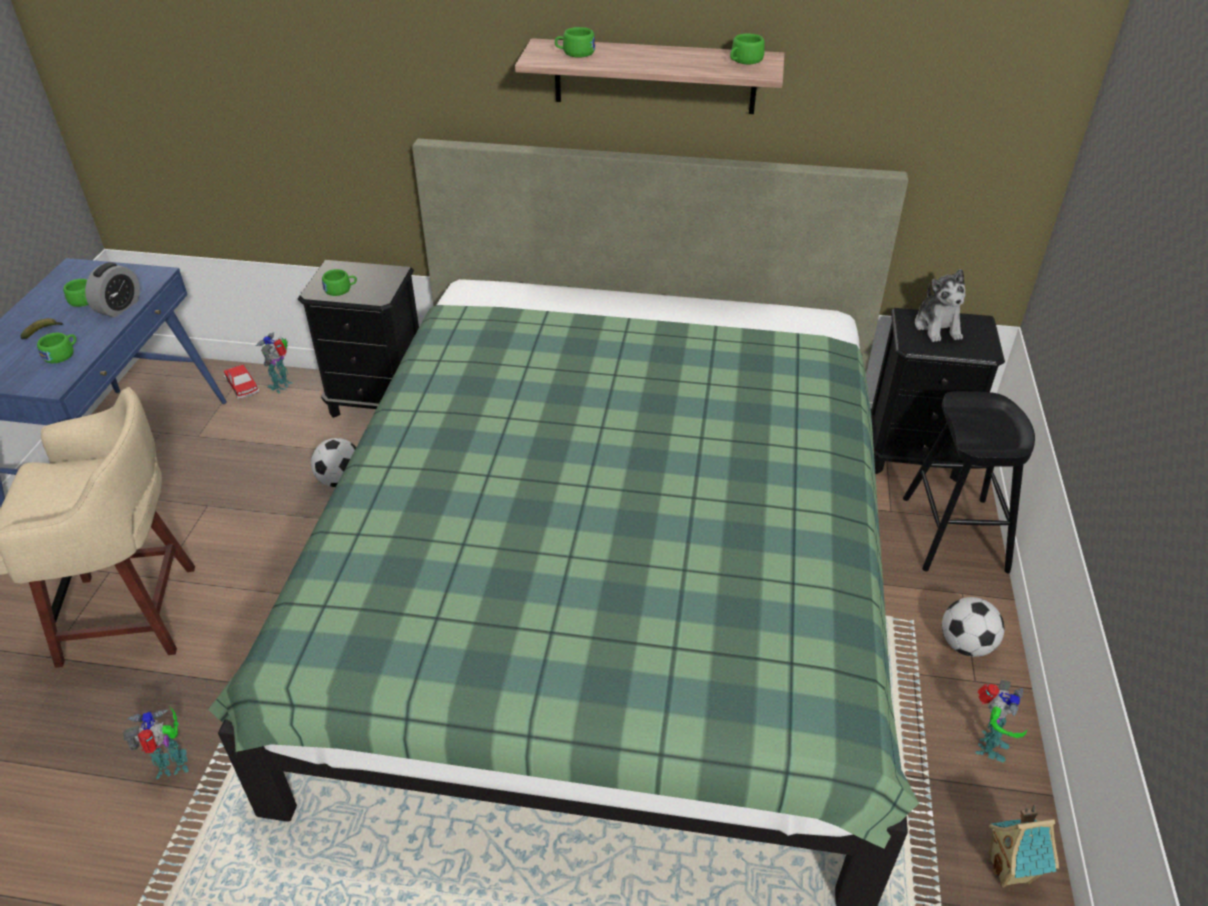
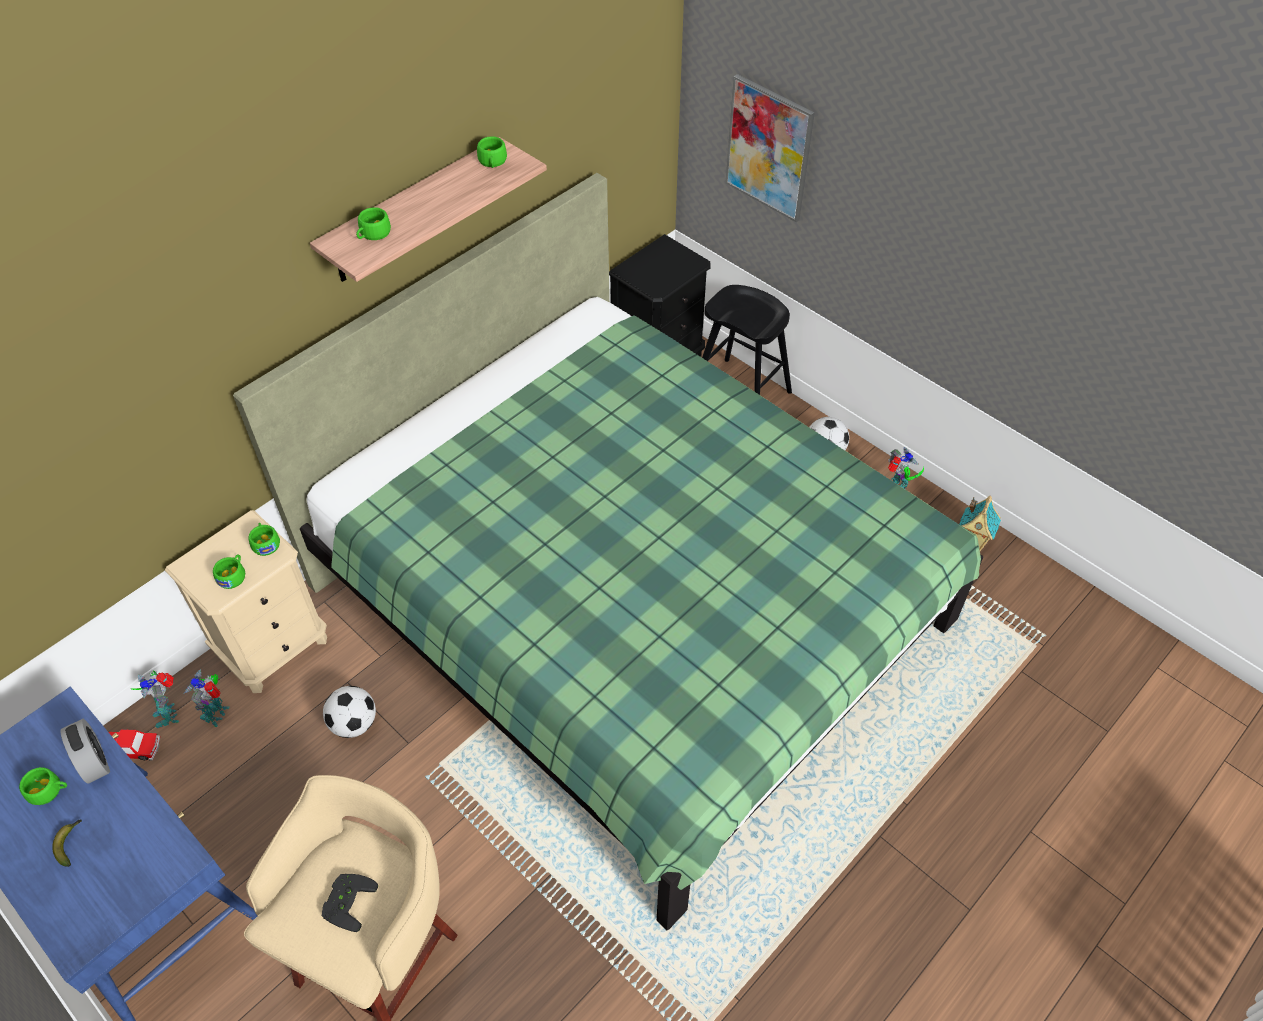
camera: 55 degrees left, 10 degrees up
green cup [37,333,76,363] -> green cup moved to [248,523,280,556]
toy robot [123,707,189,779] -> toy robot moved to [184,669,230,727]
black nightstand [298,260,419,418] -> beige nightstand [165,510,327,693]
plush toy [915,269,965,342] -> none
none -> black game controller [322,874,378,932]
none -> picture [725,74,815,222]

